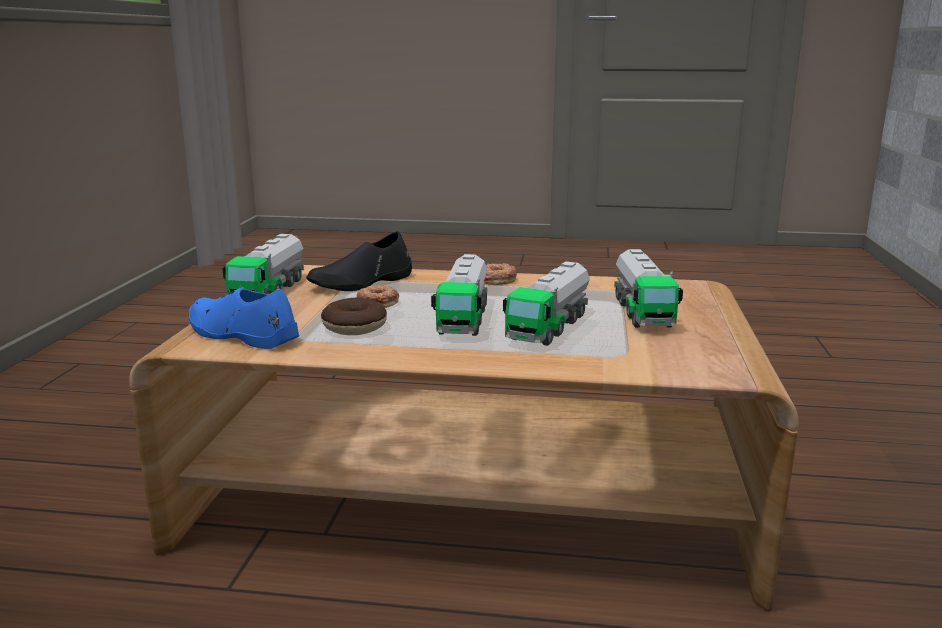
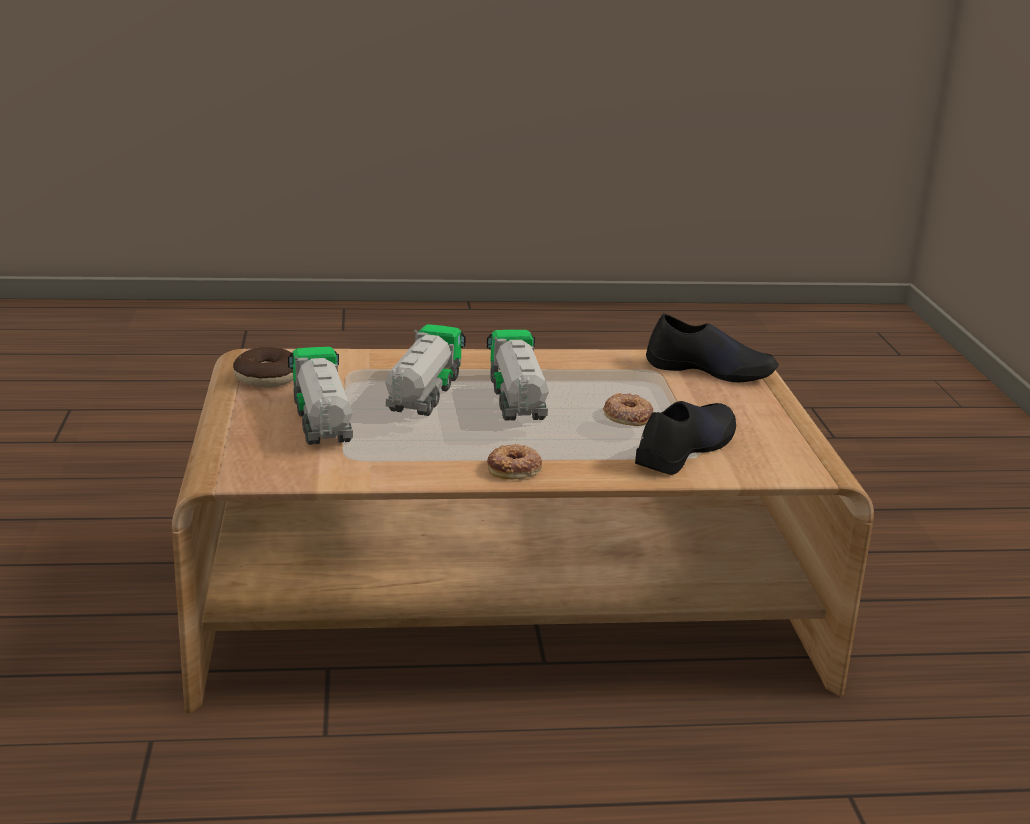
camera: 165 degrees right, 5 degrees up
blue shoe [189,288,299,349] -> black shoe [646,313,779,382]
toy truck [222,234,304,294] -> none
donut [321,298,387,335] -> donut moved to [233,347,293,388]

